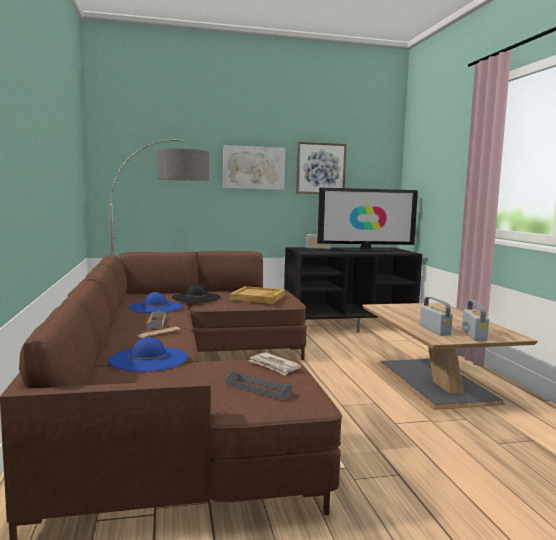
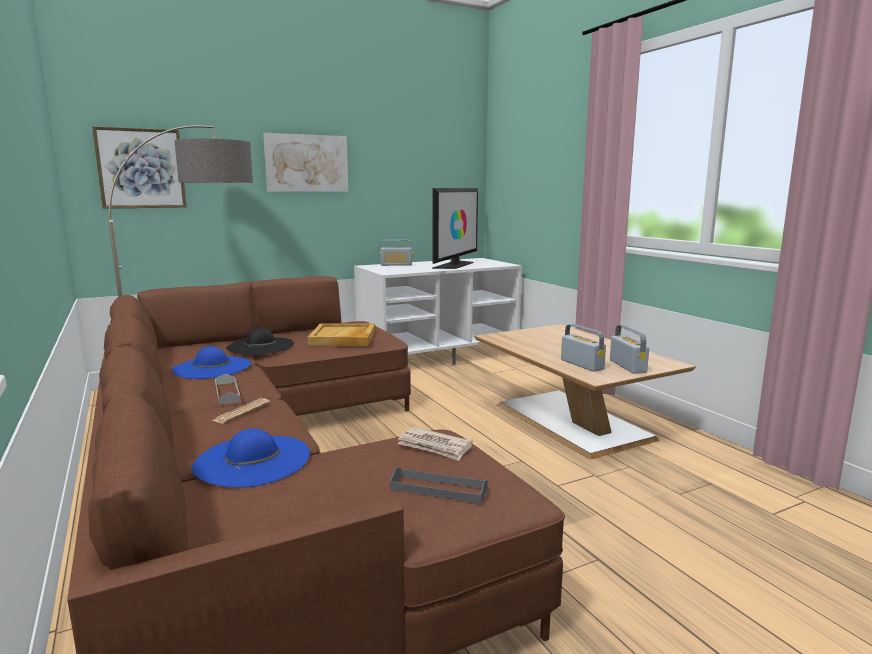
camera: 15 degrees left, 5 degrees up
black tv stand [284,247,422,332] -> white tv stand [354,258,522,365]
picture [296,142,347,194] -> picture moved to [92,126,187,209]
television [317,187,418,252] -> television turned 45 degrees counterclockwise [432,188,478,269]

